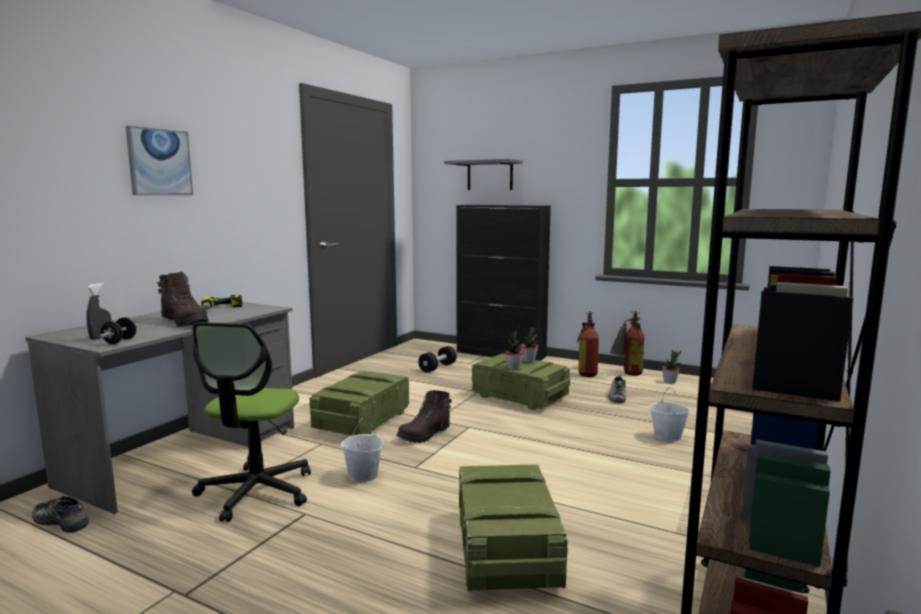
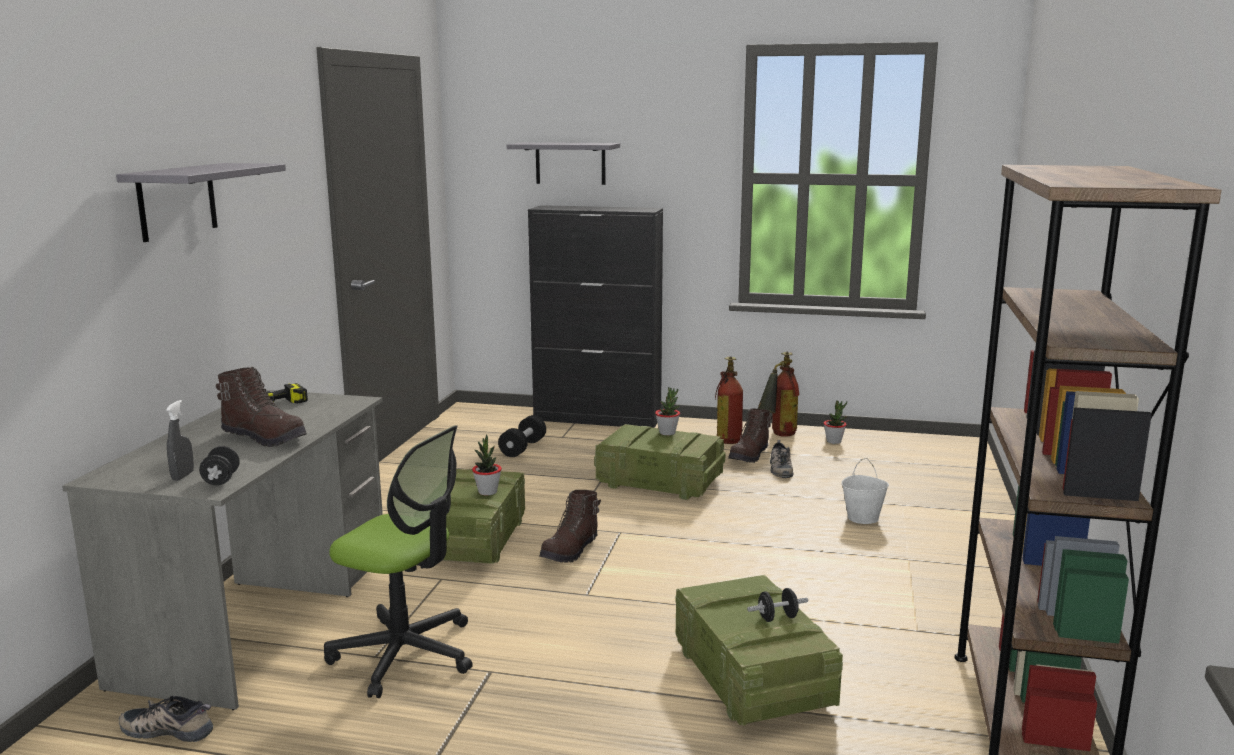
camera: 15 degrees left, 5 degrees up
picture [126,126,193,195] -> grey shelf [116,163,286,242]
office chair [192,322,311,522] -> office chair turned 60 degrees counterclockwise [324,425,473,698]
white bucket [341,419,383,483] -> none
potted plant [505,330,524,370] -> potted plant moved to [472,434,502,496]
none -> brown boot [728,408,772,463]
none -> black dumbbell [747,588,808,622]

